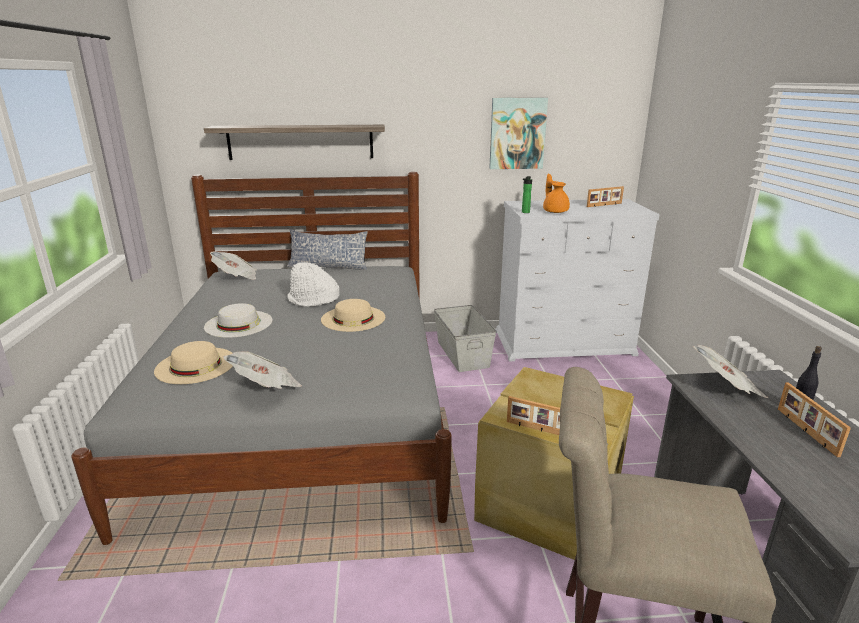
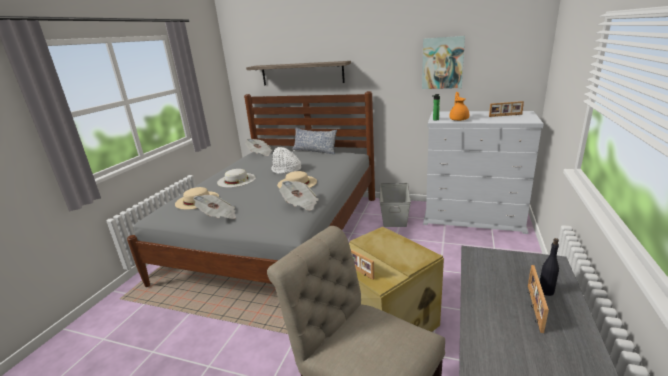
camera: 25 degrees right, 0 degrees up
newspaper [693,345,768,398] -> newspaper moved to [279,181,319,211]

